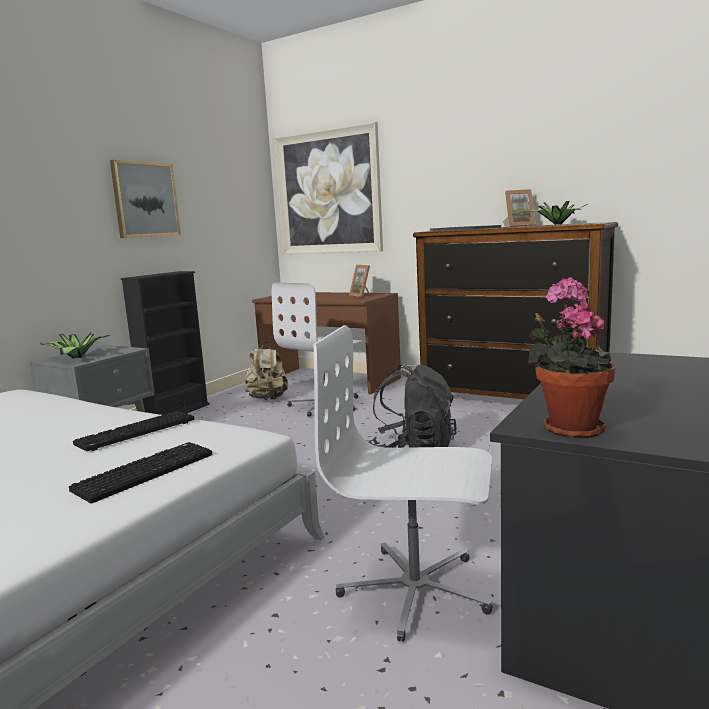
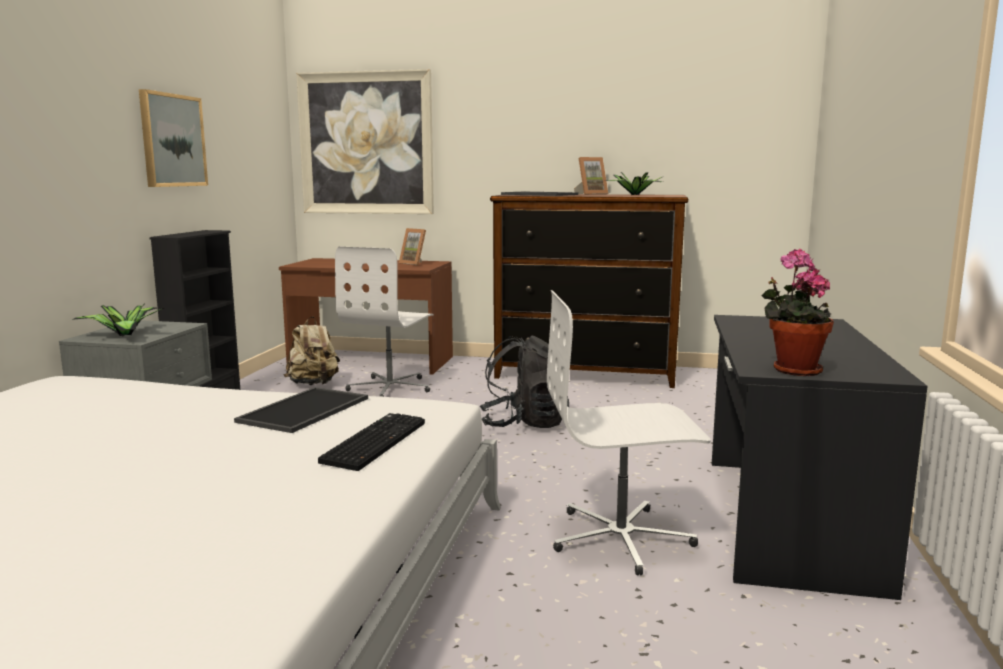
camera: 20 degrees left, 0 degrees up
keyboard [73,411,195,451] -> tray [234,387,368,433]

